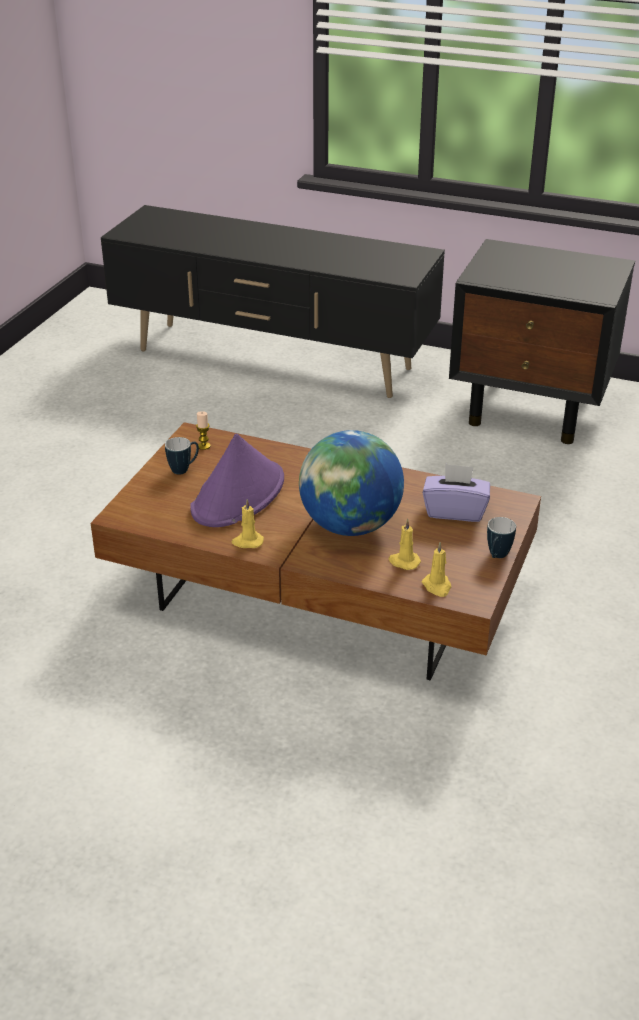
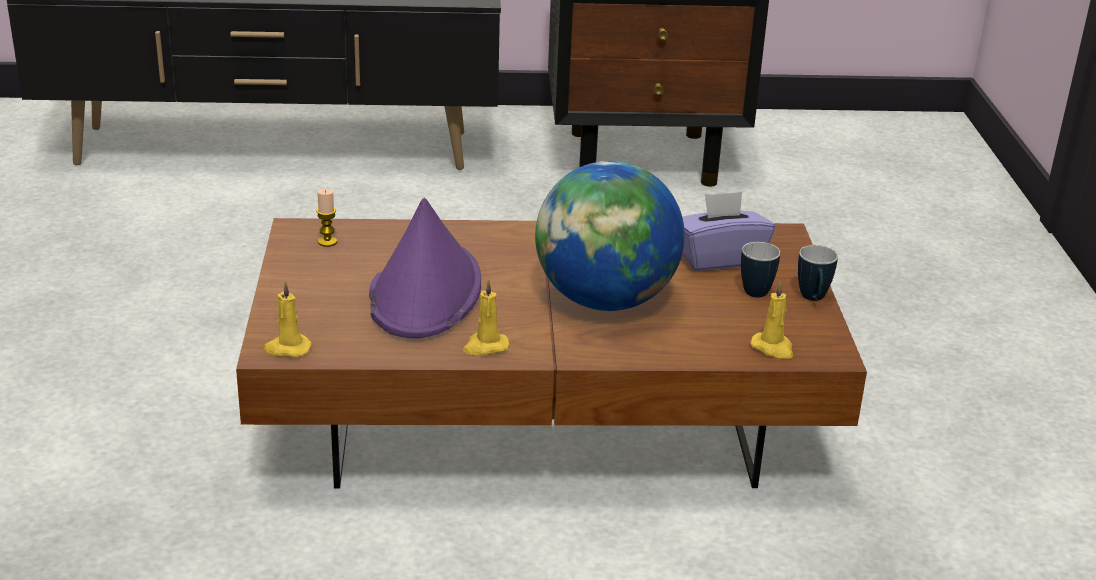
camera: 25 degrees left, 5 degrees down
mug [165,437,199,475] -> mug moved to [741,242,780,297]
yellow candle [389,519,421,570] -> yellow candle moved to [263,281,312,357]

